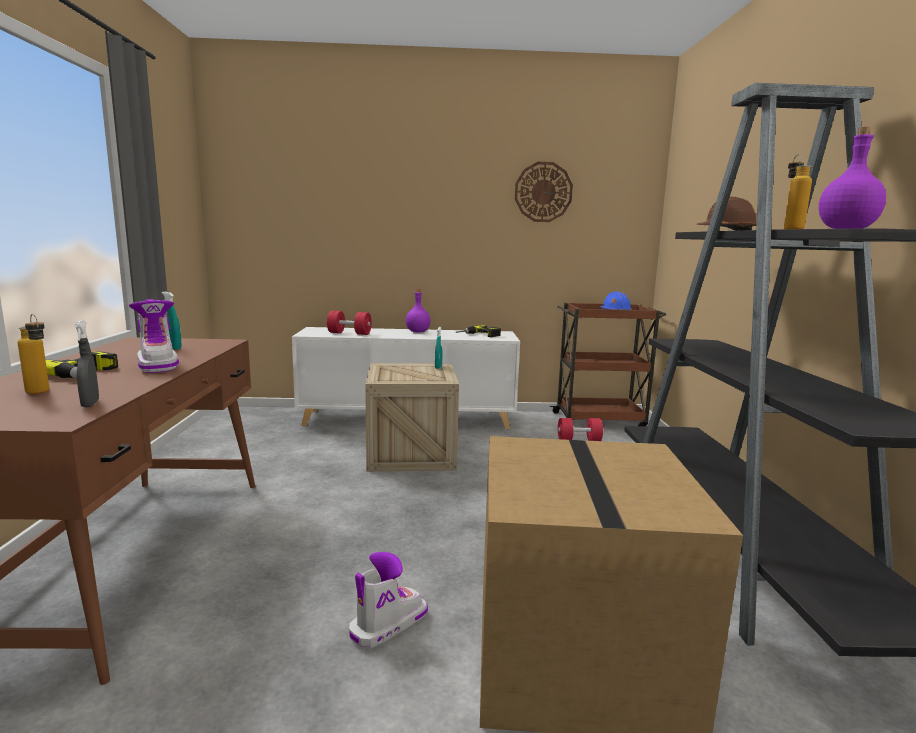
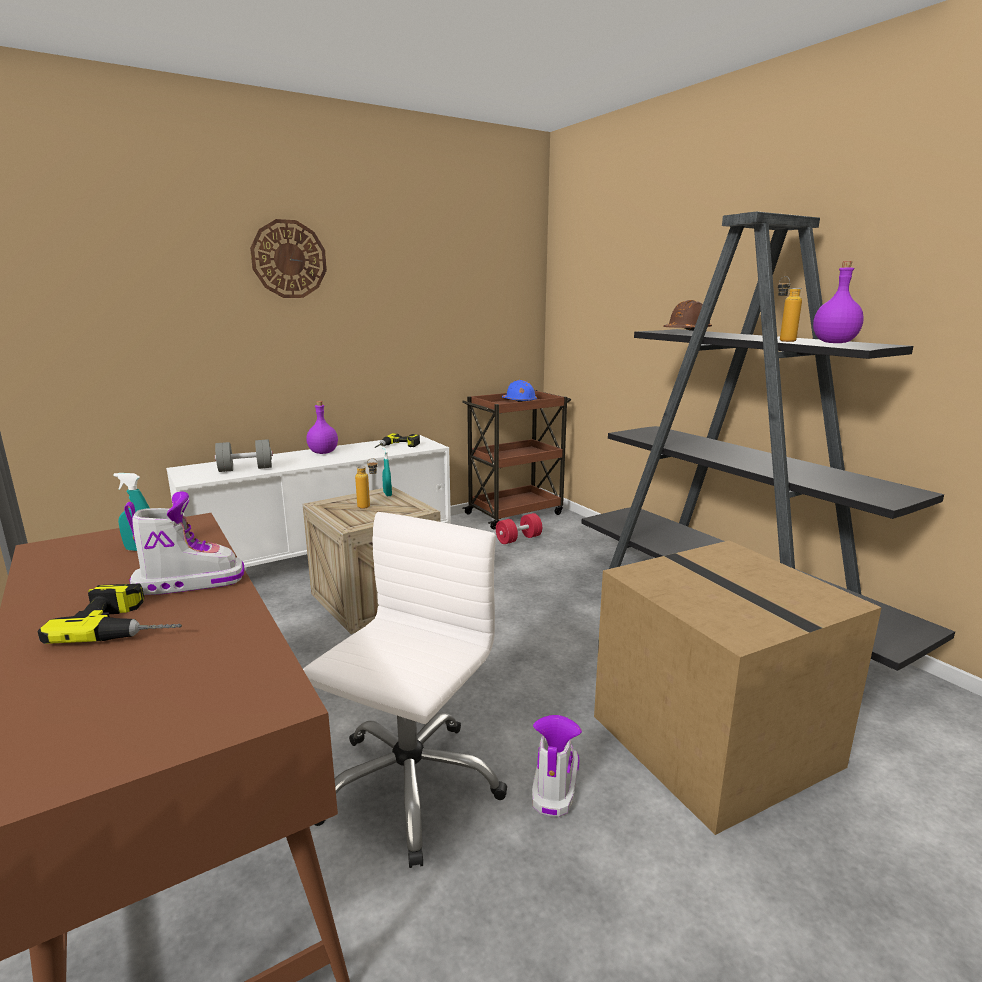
camera: 30 degrees left, 5 degrees up
bottle [18,314,49,394] -> bottle moved to [355,458,378,509]
grey spray bottle [74,320,99,407] -> none
boot [129,299,179,373] -> boot turned 45 degrees counterclockwise [124,491,244,595]
red dumbbell [327,311,372,335] -> grey dumbbell [215,439,273,472]
wall clock [515,162,573,222] -> wall clock moved to [250,219,327,298]
none -> white office chair [303,512,507,868]

